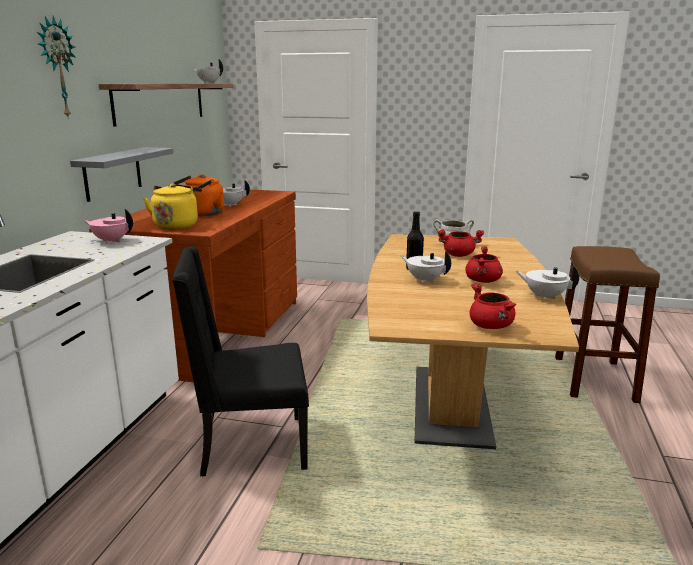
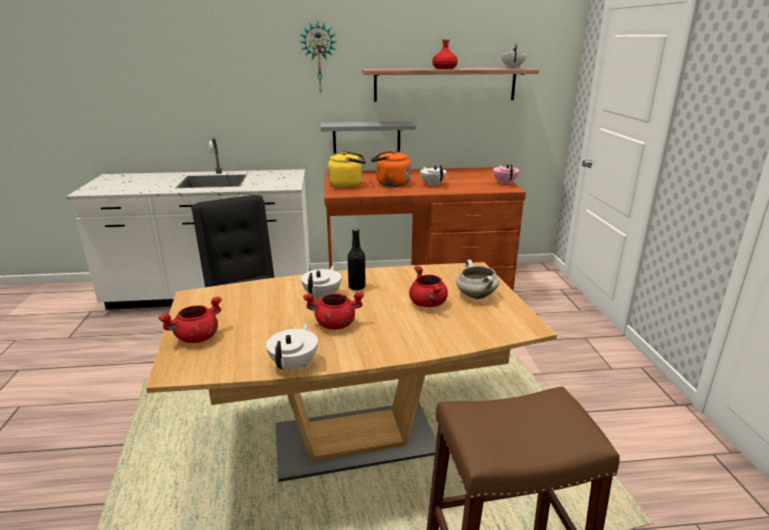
camera: 70 degrees right, 5 degrees up
pink teapot [84,209,133,244] -> pink teapot moved to [493,163,520,185]
none -> red bottle [432,39,458,69]

